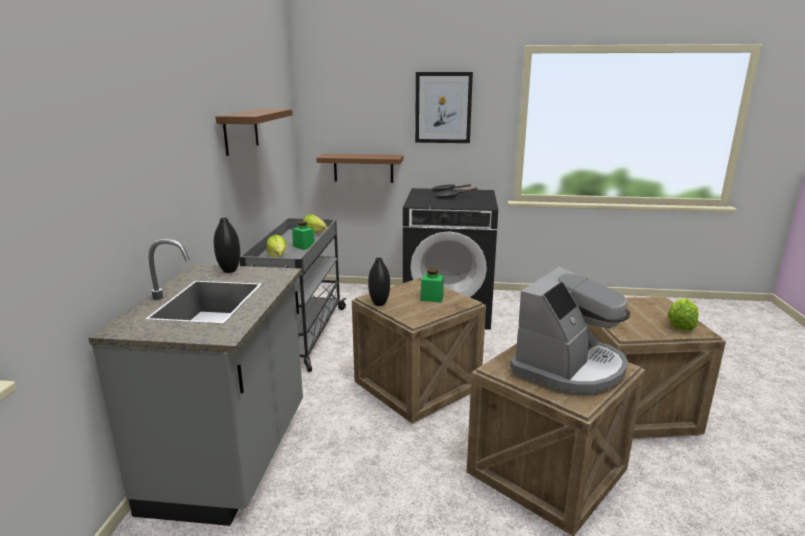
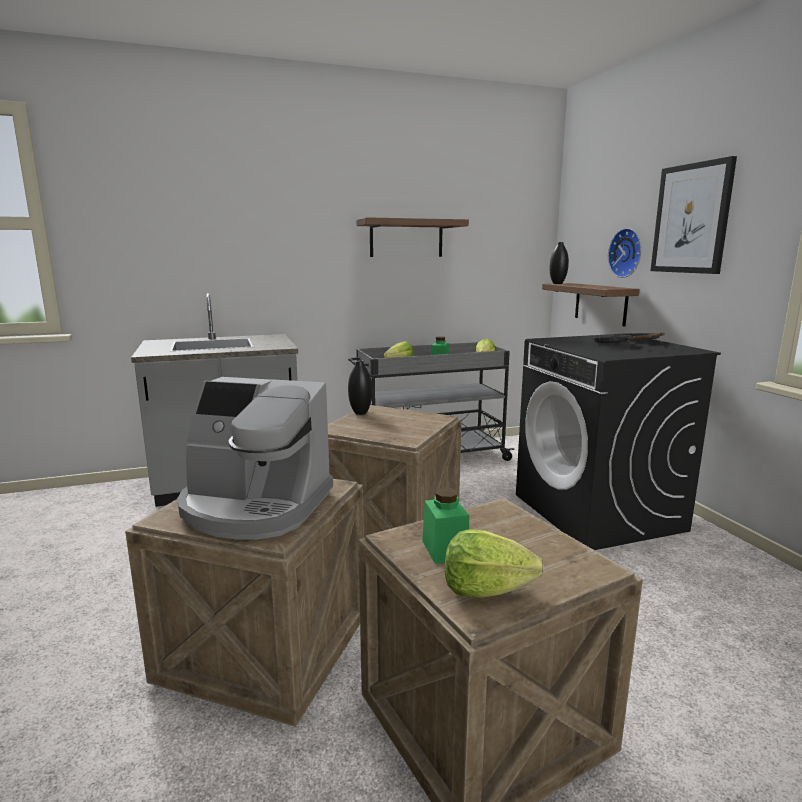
camera: 65 degrees right, 5 degrees down
black vase [214,218,240,273] -> black vase moved to [550,242,569,284]
green jar [420,268,444,302] -> green jar moved to [422,487,469,564]
none -> wall clock [608,228,642,278]

